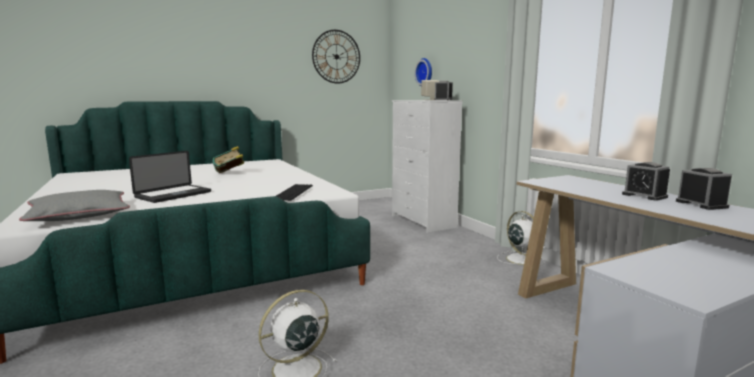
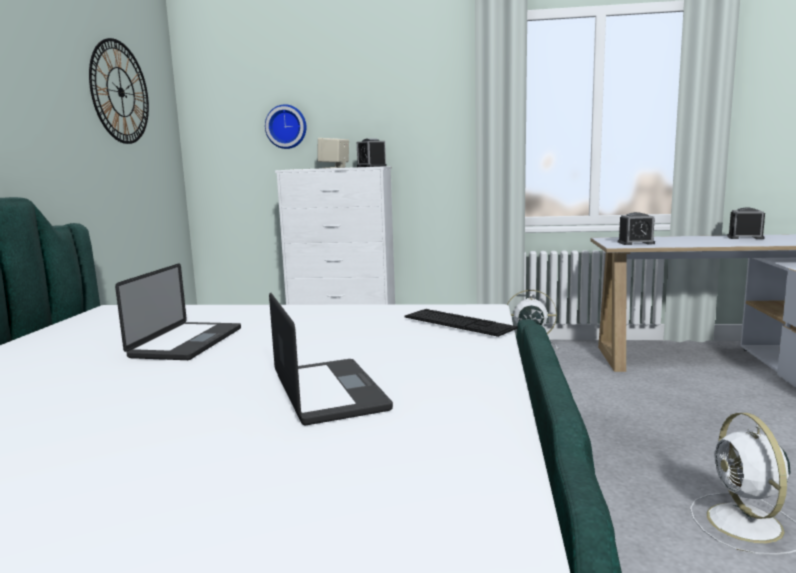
camera: 55 degrees left, 0 degrees up
grey pillow [19,190,130,221] -> none
book [213,146,244,173] -> laptop [115,263,241,360]
alarm clock [622,162,670,201] -> alarm clock moved to [618,212,655,245]

